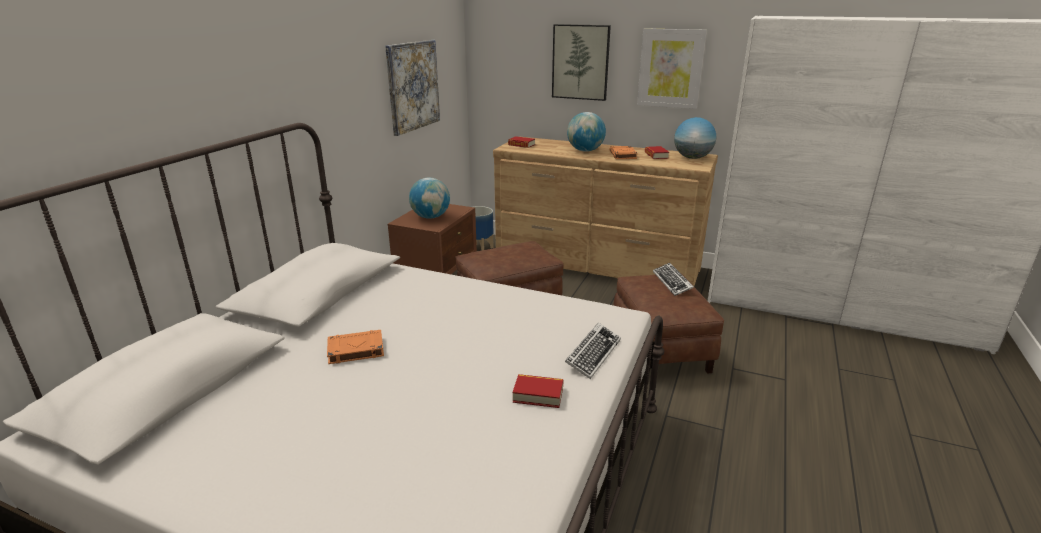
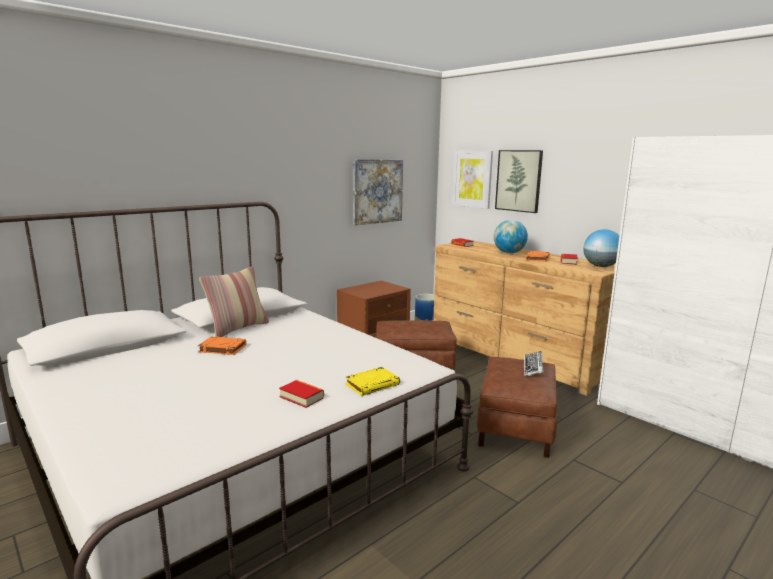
camera: 25 degrees right, 10 degrees down
globe [409,178,450,219] -> none
keyboard [565,322,621,379] -> yellow book [345,367,400,396]
picture [637,28,707,109] -> picture moved to [453,151,493,209]
none -> pillow [199,266,269,337]

